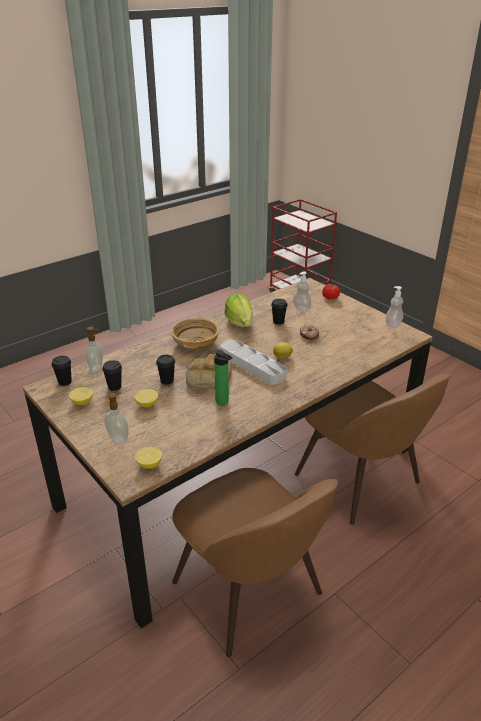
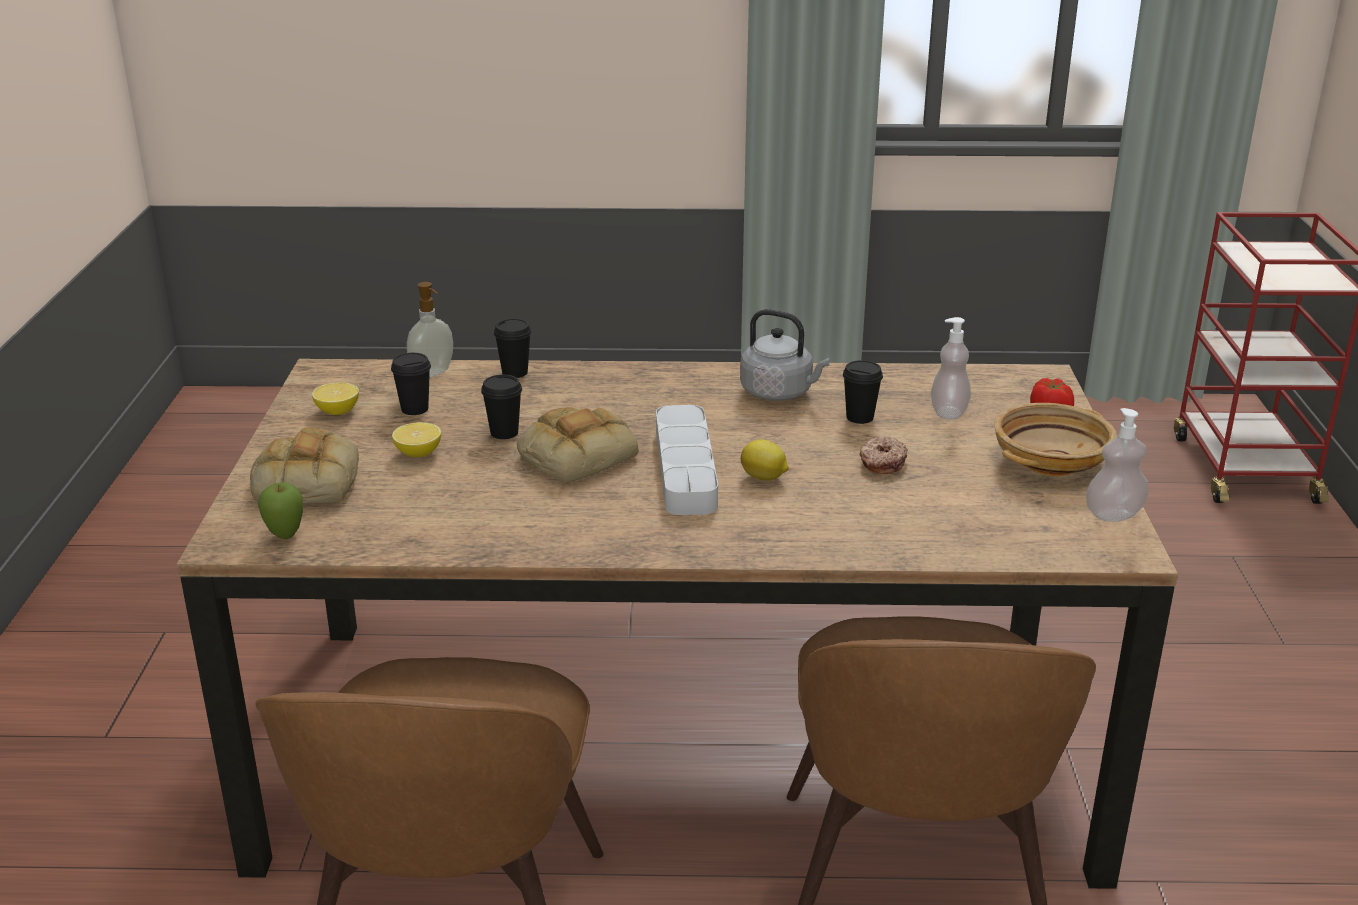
camera: 40 degrees right, 5 degrees down
black cup [52,356,72,386] -> black cup moved to [494,319,532,378]
soap dispenser [104,392,129,444] -> bread [250,428,359,504]
lemon [135,447,162,469] -> apple [258,482,303,539]
beige bowl [171,317,220,349] -> beige bowl moved to [994,403,1117,476]
bottle [214,350,233,405] -> none
lettuce [224,294,253,327] -> grey kettle [740,309,830,401]

